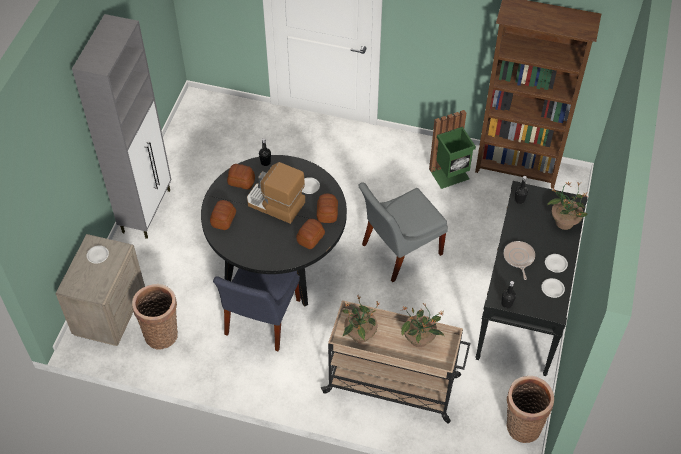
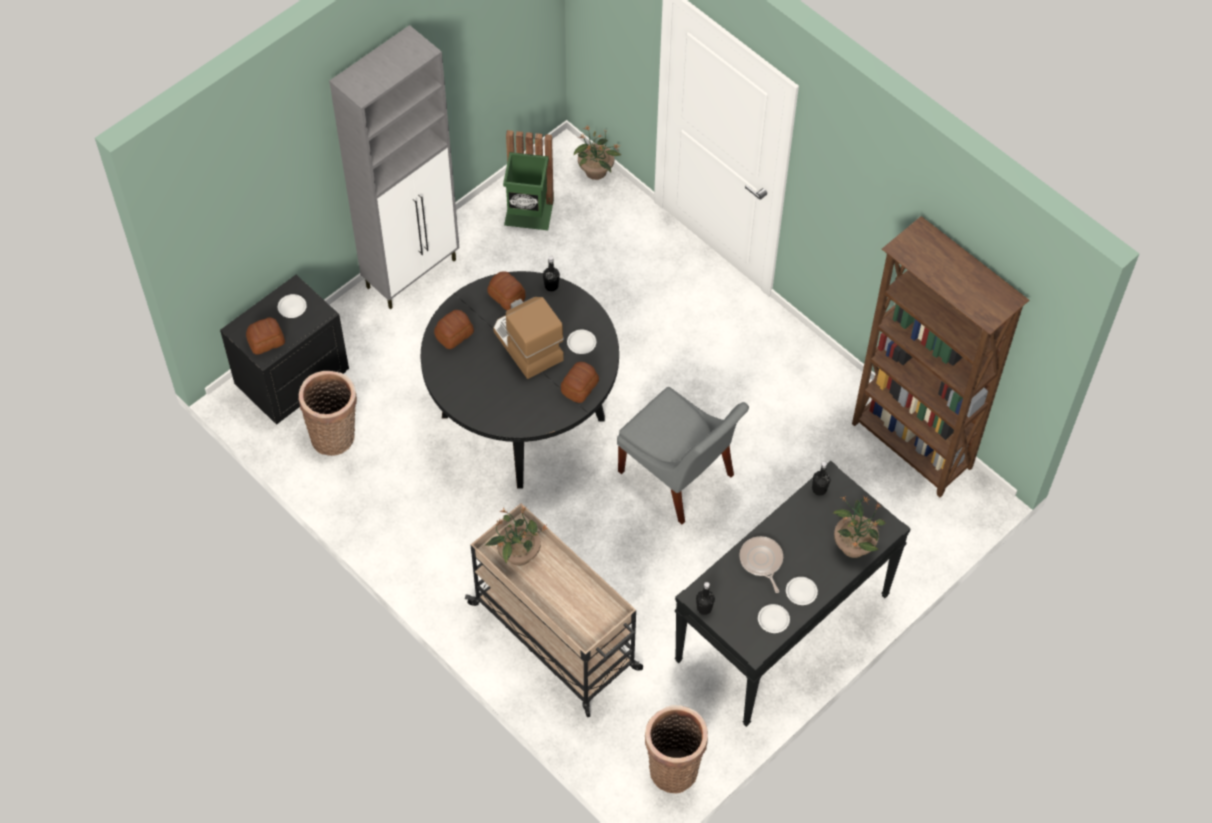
camera: 30 degrees right, 5 degrees up
beige nightstand [55,234,145,346] -> black nightstand [220,275,349,425]
blue chair [213,268,301,351] -> none
bread [296,219,325,249] -> bread moved to [246,318,285,355]
grey chair [359,182,448,282] -> grey chair turned 135 degrees counterclockwise [617,387,749,524]
potted plant [400,303,444,347] -> potted plant moved to [574,125,621,180]
green trash can [429,110,476,189] -> green trash can moved to [503,130,554,230]
frying pan [504,241,535,280] -> frying pan turned 45 degrees counterclockwise [739,536,783,593]

